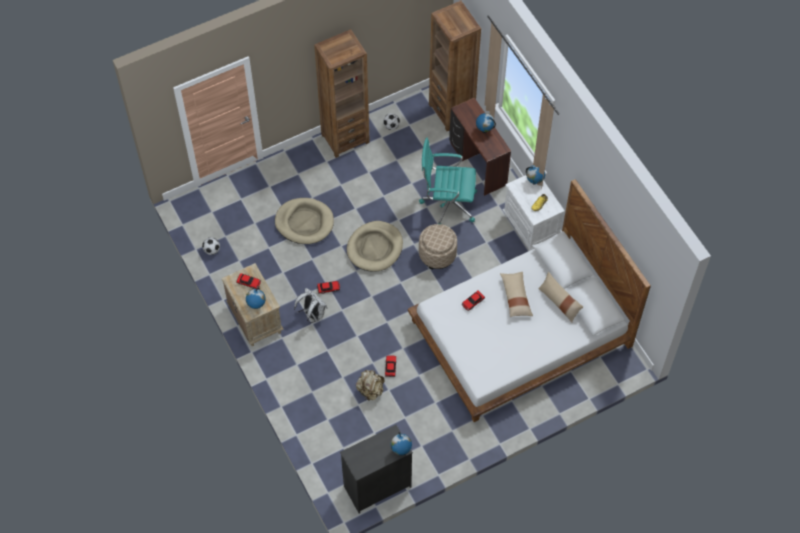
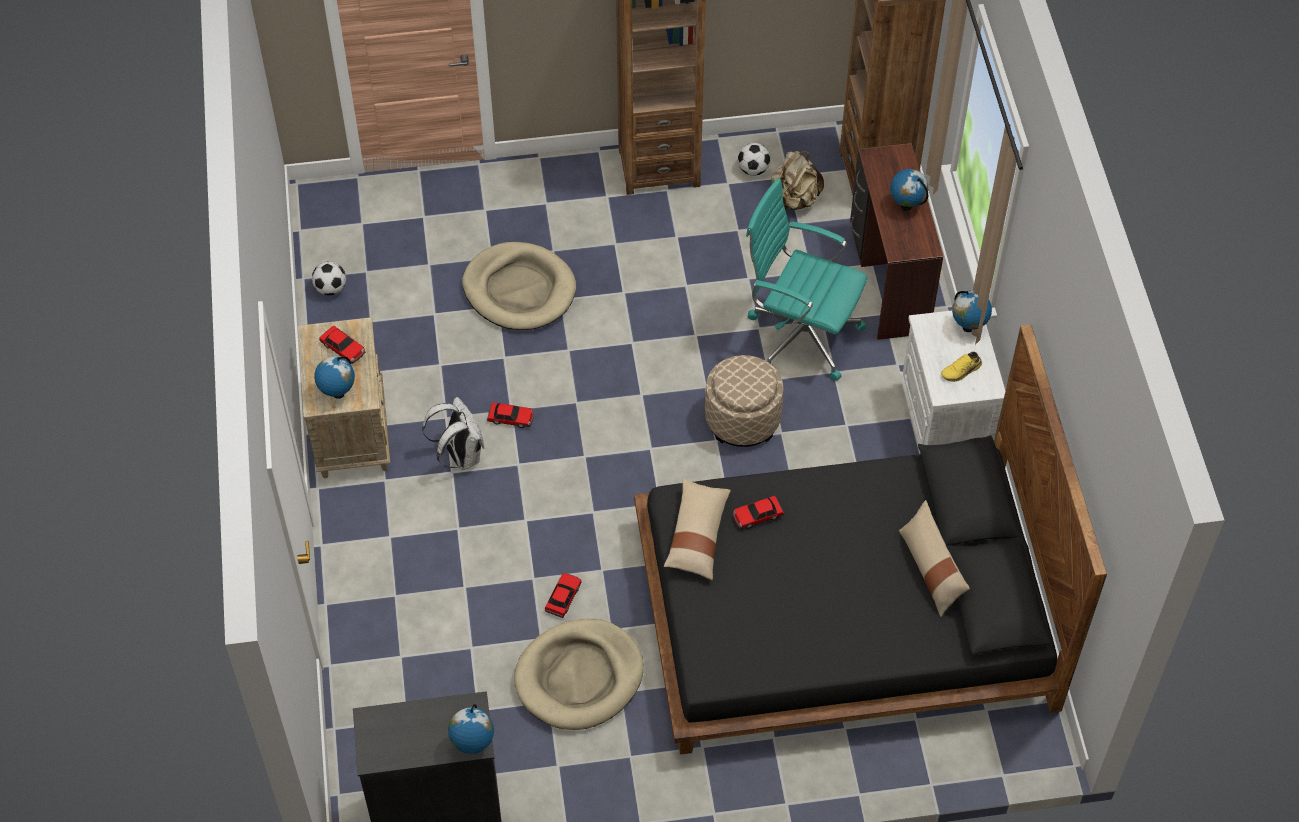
camera: 20 degrees right, 5 degrees down
beige dog bed [347,221,403,272] -> beige dog bed moved to [514,619,644,730]
beige backpack [356,370,385,400] -> beige backpack moved to [771,150,824,211]
white bed [408,179,651,422] -> black bed [634,324,1107,755]
beige pillow [500,272,533,317] -> beige pillow moved to [664,478,731,580]

